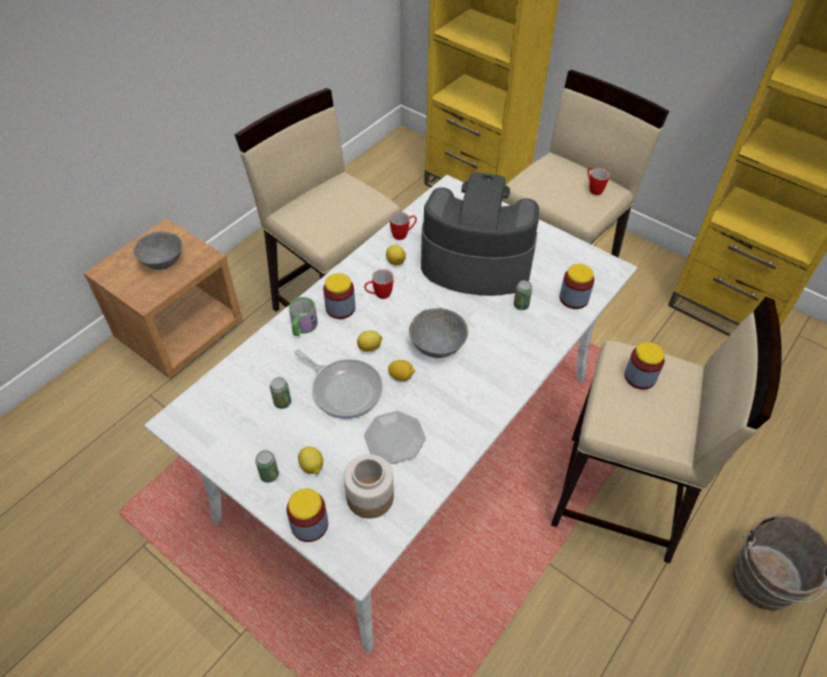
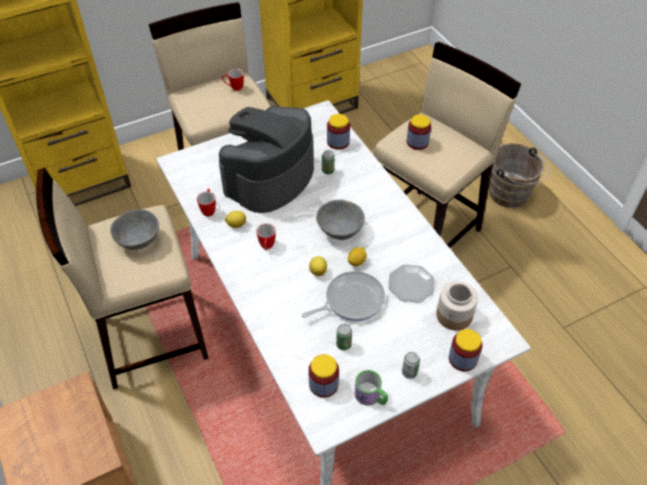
camera: 65 degrees left, 0 degrees up
grey bowl [133,231,182,270] -> grey bowl moved to [110,209,159,250]
mug [289,297,318,336] -> mug moved to [355,370,388,405]
lemon [298,447,323,474] -> none
jar [323,273,355,319] -> jar moved to [308,354,339,398]

